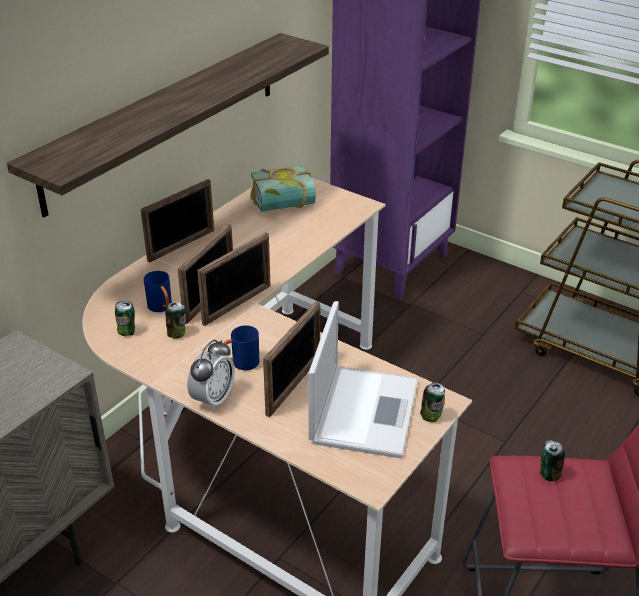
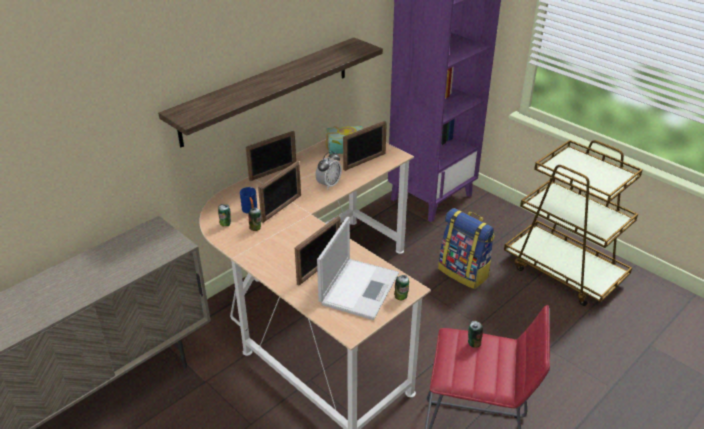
camera: 10 degrees right, 0 degrees up
alarm clock [187,340,235,411] -> alarm clock moved to [316,151,342,190]
picture frame [197,232,271,326] -> picture frame moved to [343,121,387,171]
blue mug [224,325,259,370] -> none
none -> backpack [438,208,495,289]

